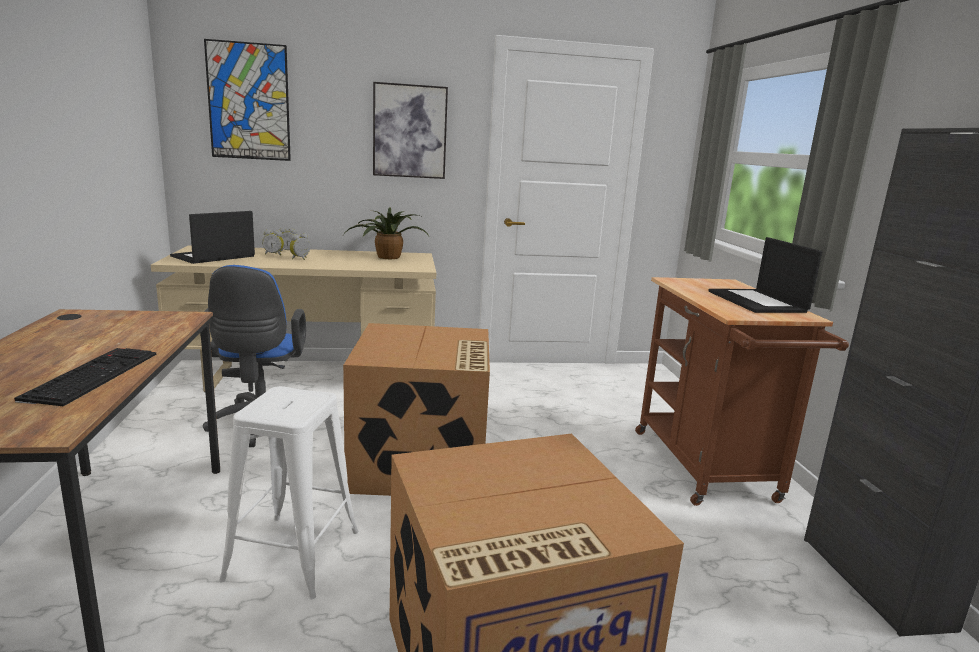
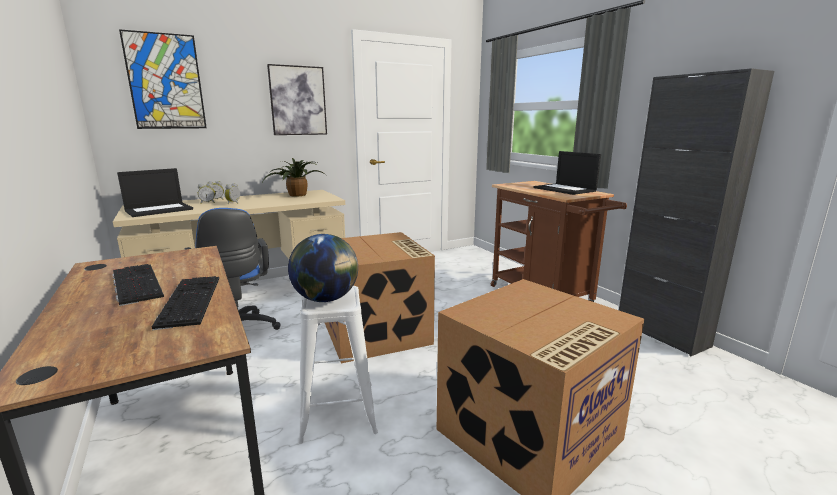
camera: 20 degrees left, 0 degrees up
laptop [170,211,255,264] -> laptop turned 150 degrees counterclockwise [117,168,193,217]
none -> keyboard [112,264,164,306]
none -> globe [288,234,358,302]

